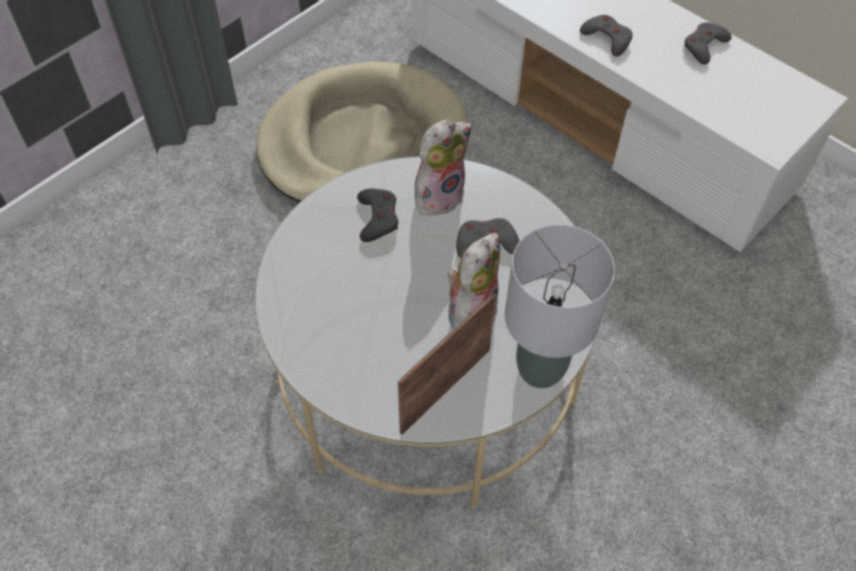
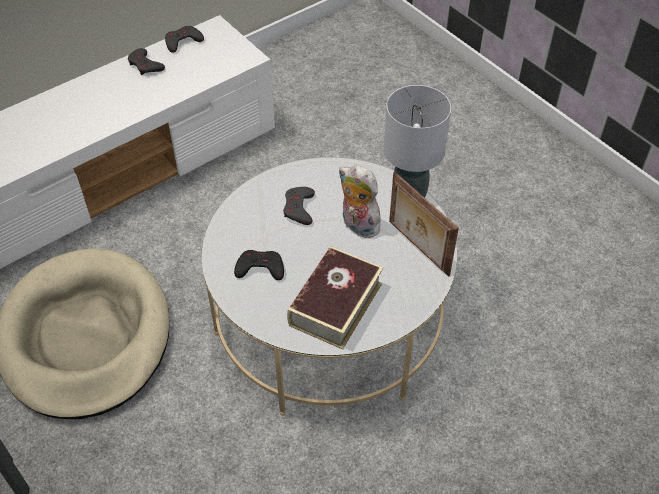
camera: 80 degrees left, 5 degrees down
plush toy [415,119,472,216] -> none
grey game controller [580,15,633,56] -> grey game controller moved to [165,26,204,53]
none -> book [287,246,383,350]

